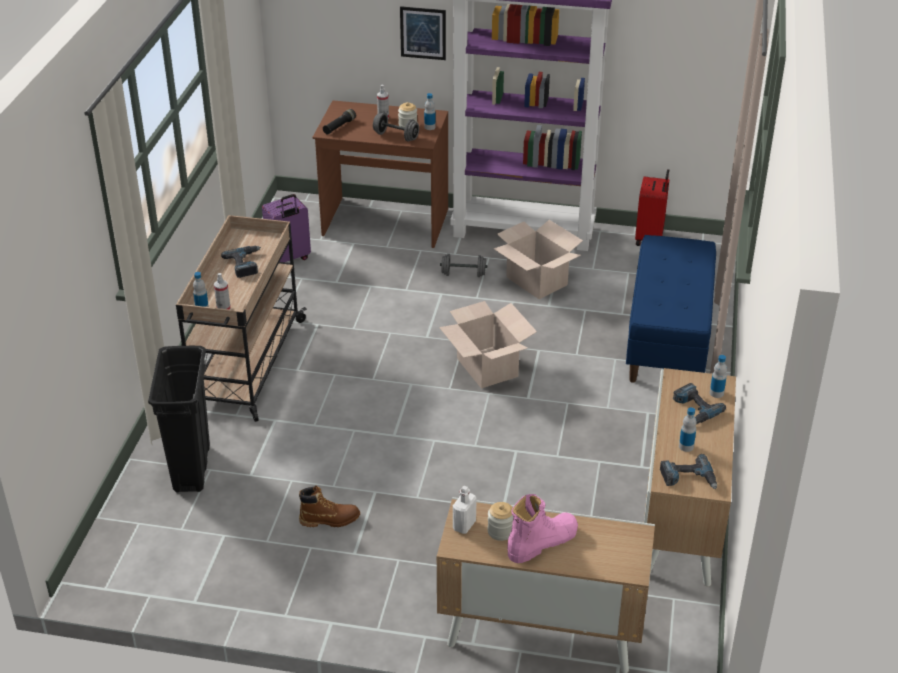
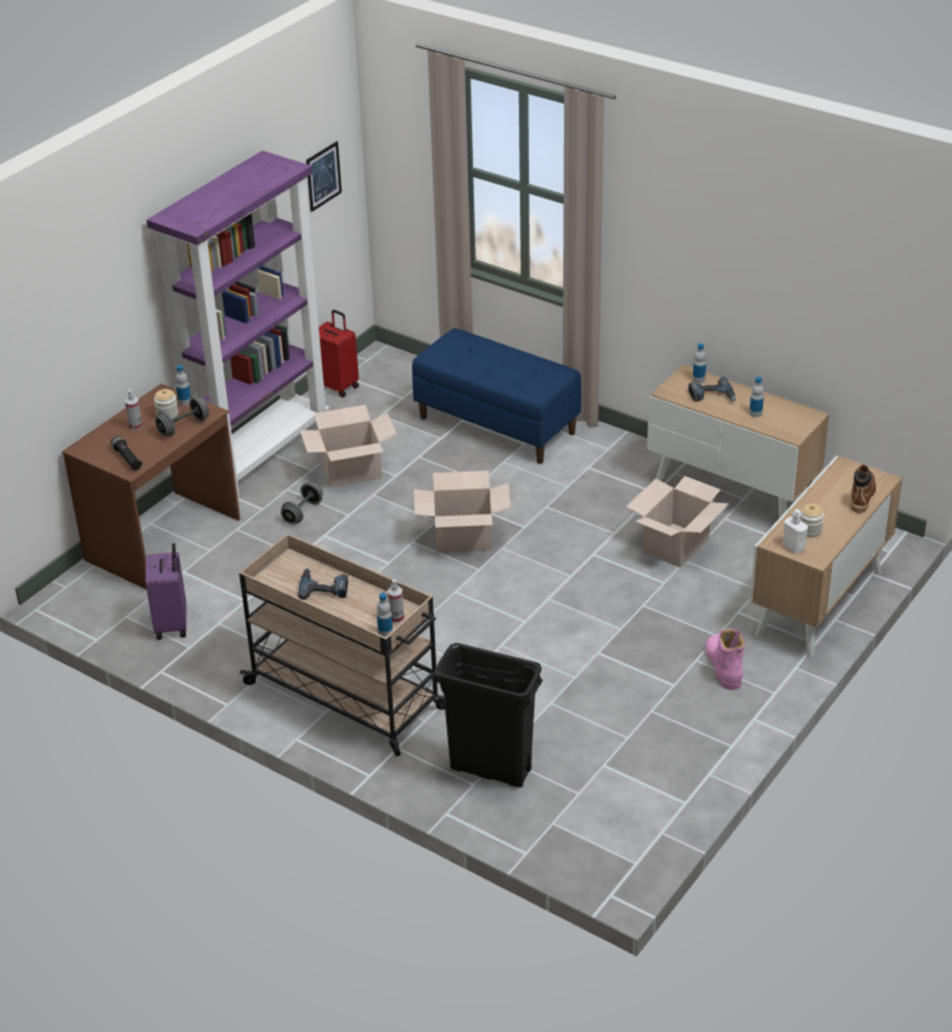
camera: 65 degrees left, 0 degrees up
brown boot [299,486,360,527] -> brown boot moved to [851,465,876,513]
picture [400,6,446,60] -> picture moved to [306,141,342,212]
pink boot [507,494,578,563] -> pink boot moved to [705,628,745,690]
power drill [660,454,717,489] -> none
none -> cardboard box [626,476,729,568]

